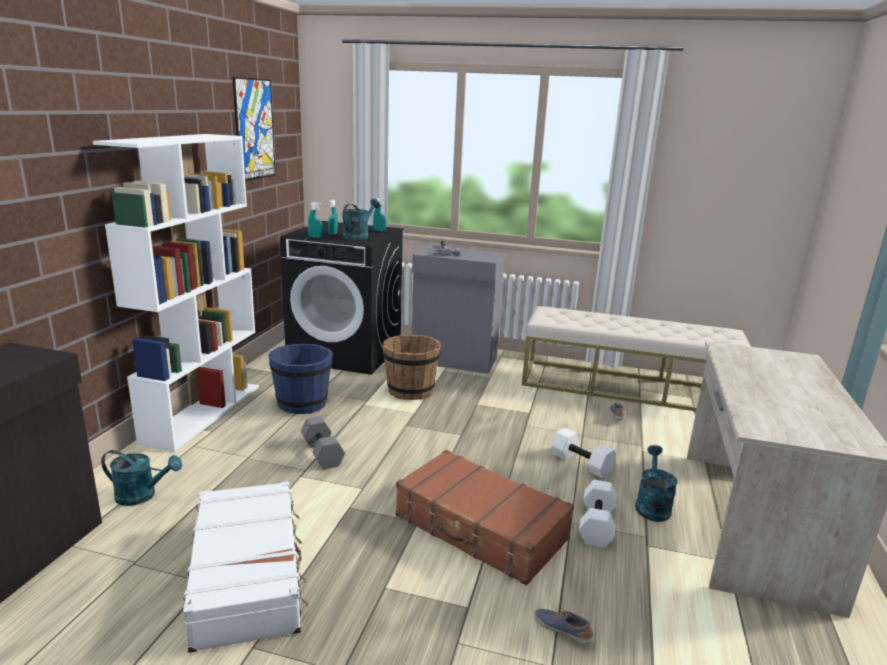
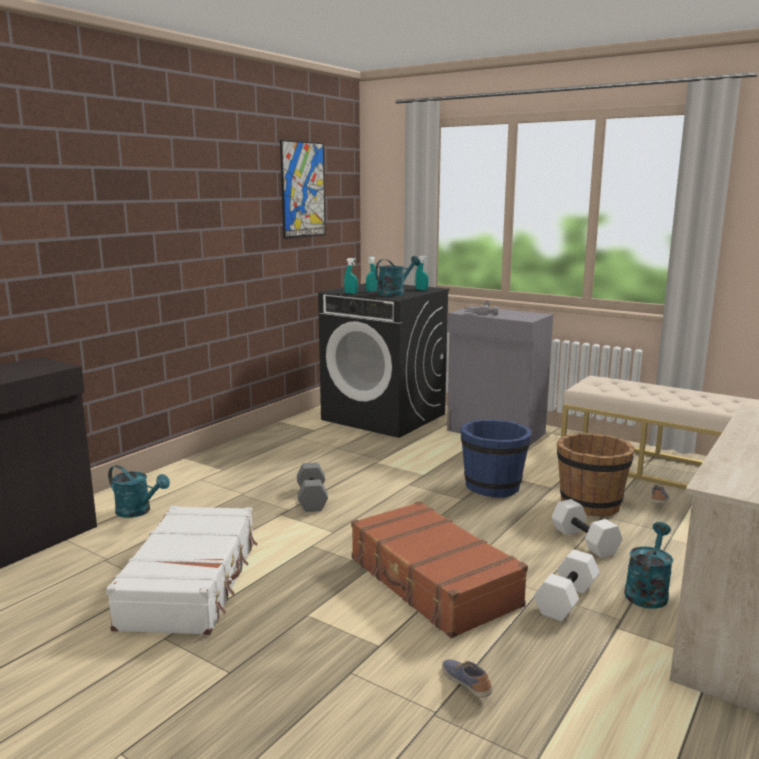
camera: 20 degrees right, 5 degrees down
white bookcase [93,134,259,452] -> none
blue bucket [268,344,333,414] -> blue bucket moved to [461,420,532,497]
brown bucket [382,334,441,400] -> brown bucket moved to [557,433,635,516]

